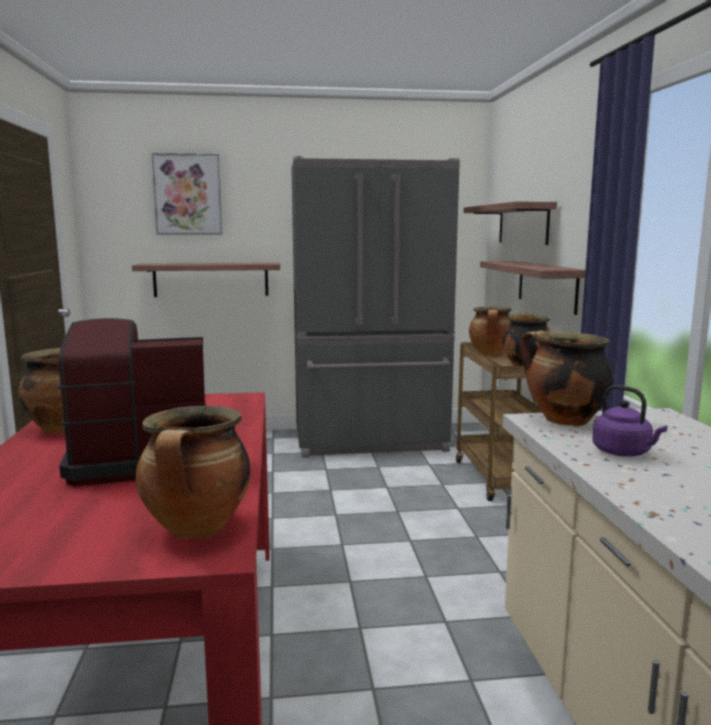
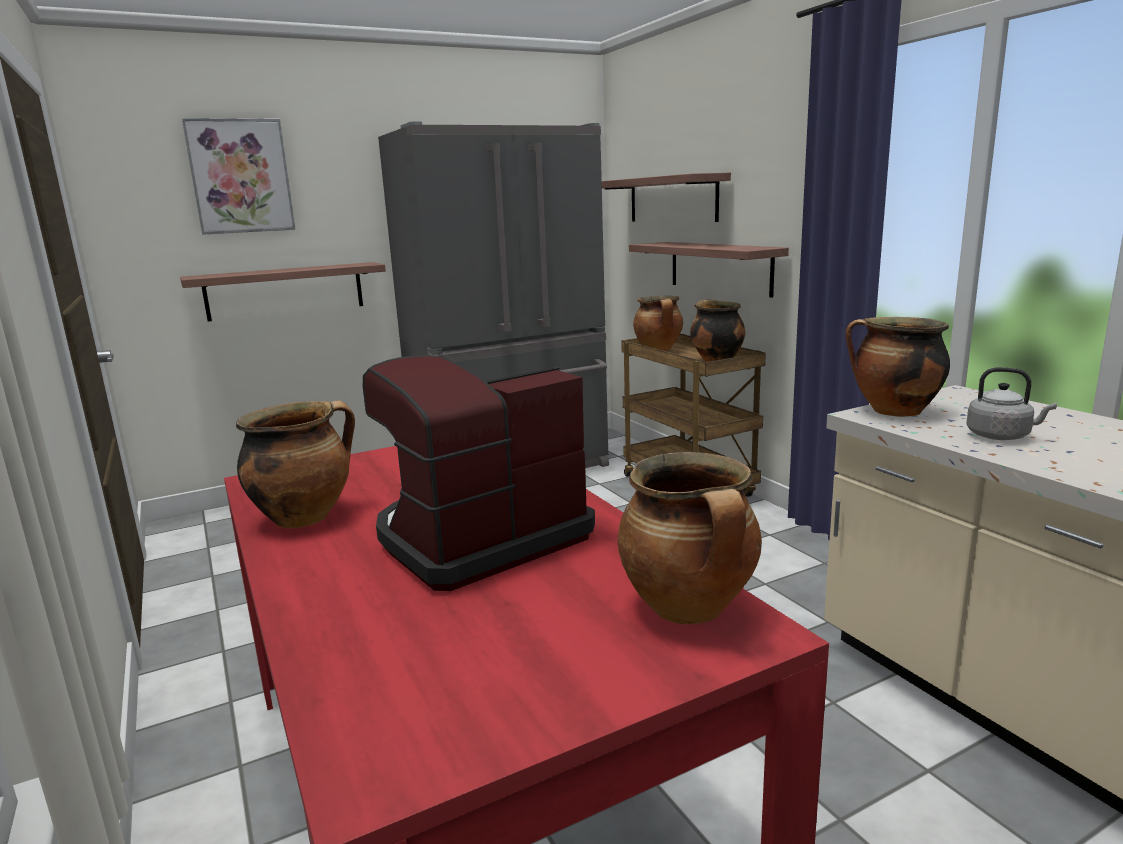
camera: 20 degrees left, 5 degrees up
purple kettle [592,385,667,456] -> grey kettle [966,367,1057,440]

